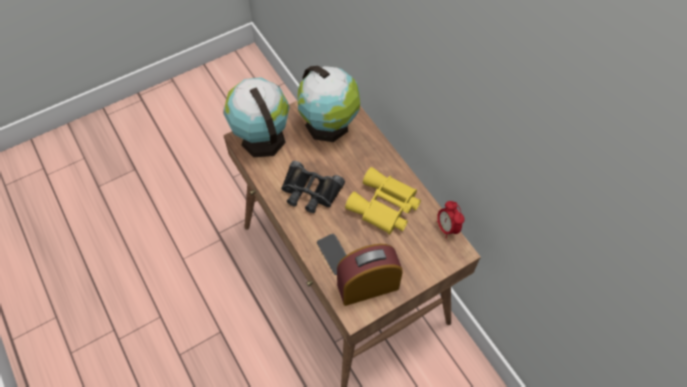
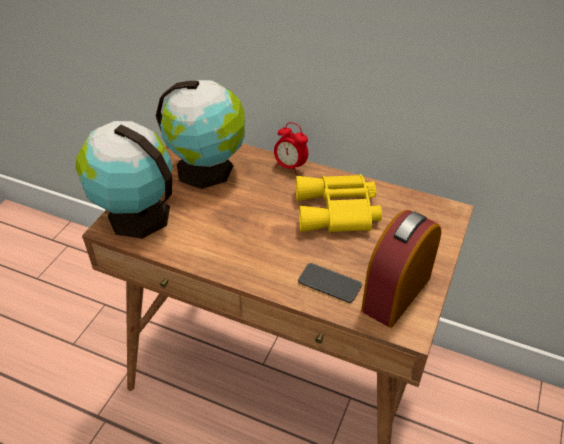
camera: 35 degrees left, 15 degrees down
black binoculars [281,161,345,213] -> none
alarm clock [437,201,465,238] -> alarm clock moved to [274,122,308,175]

